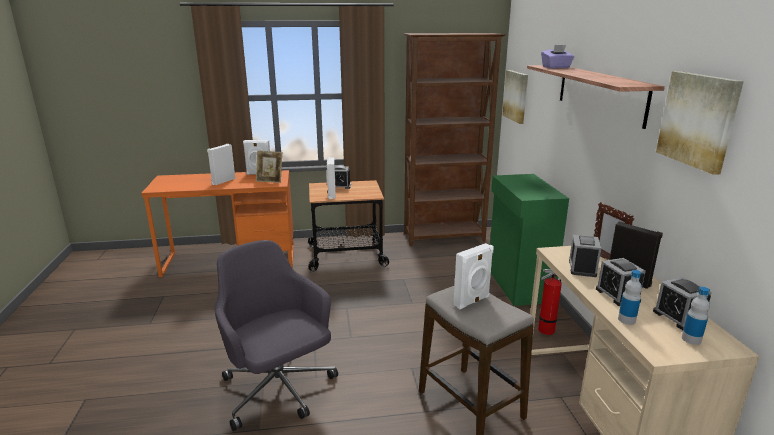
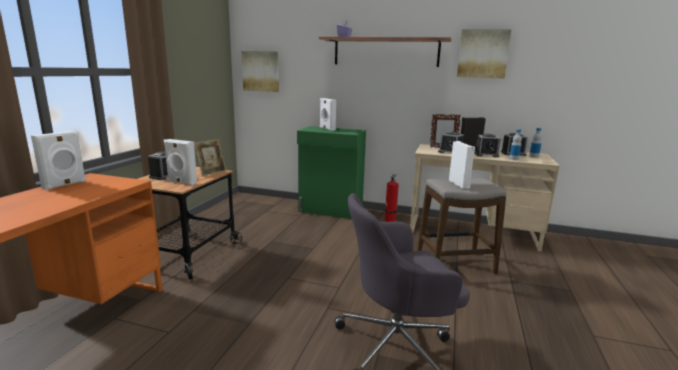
camera: 65 degrees left, 5 degrees down
white speaker [207,144,235,185] -> white speaker moved to [320,98,336,131]
picture frame [256,150,282,183] -> picture frame moved to [194,139,226,176]
brown bookcase [404,33,506,246] -> none

